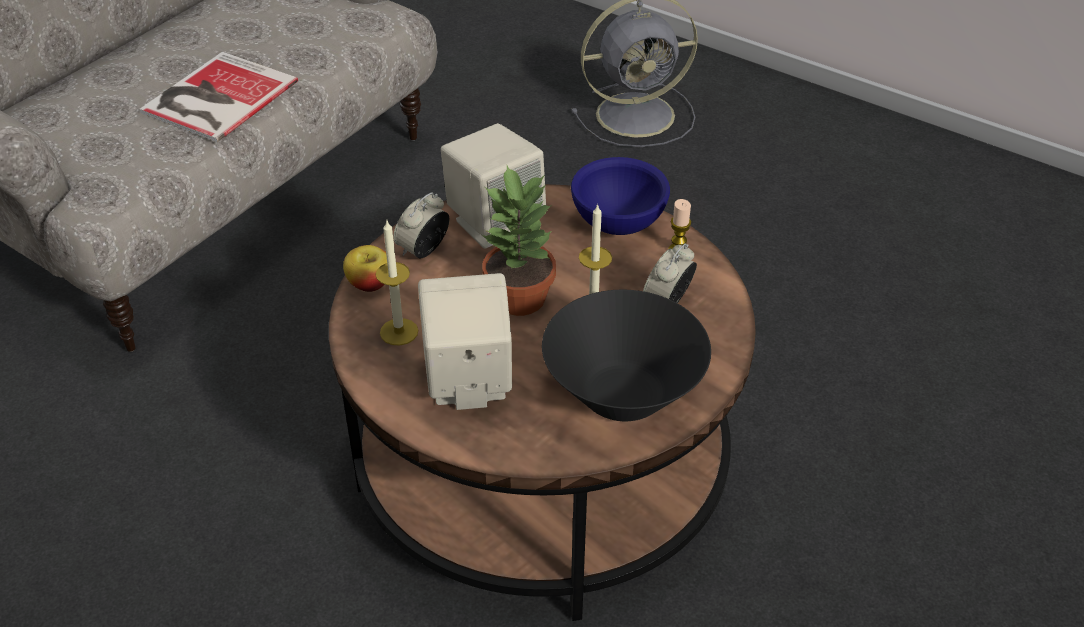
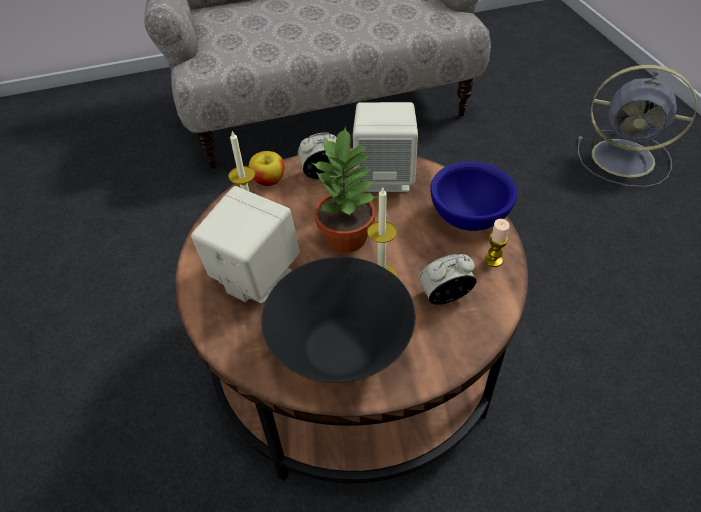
camera: 40 degrees right, 5 degrees up
book [140,52,298,142] -> none

